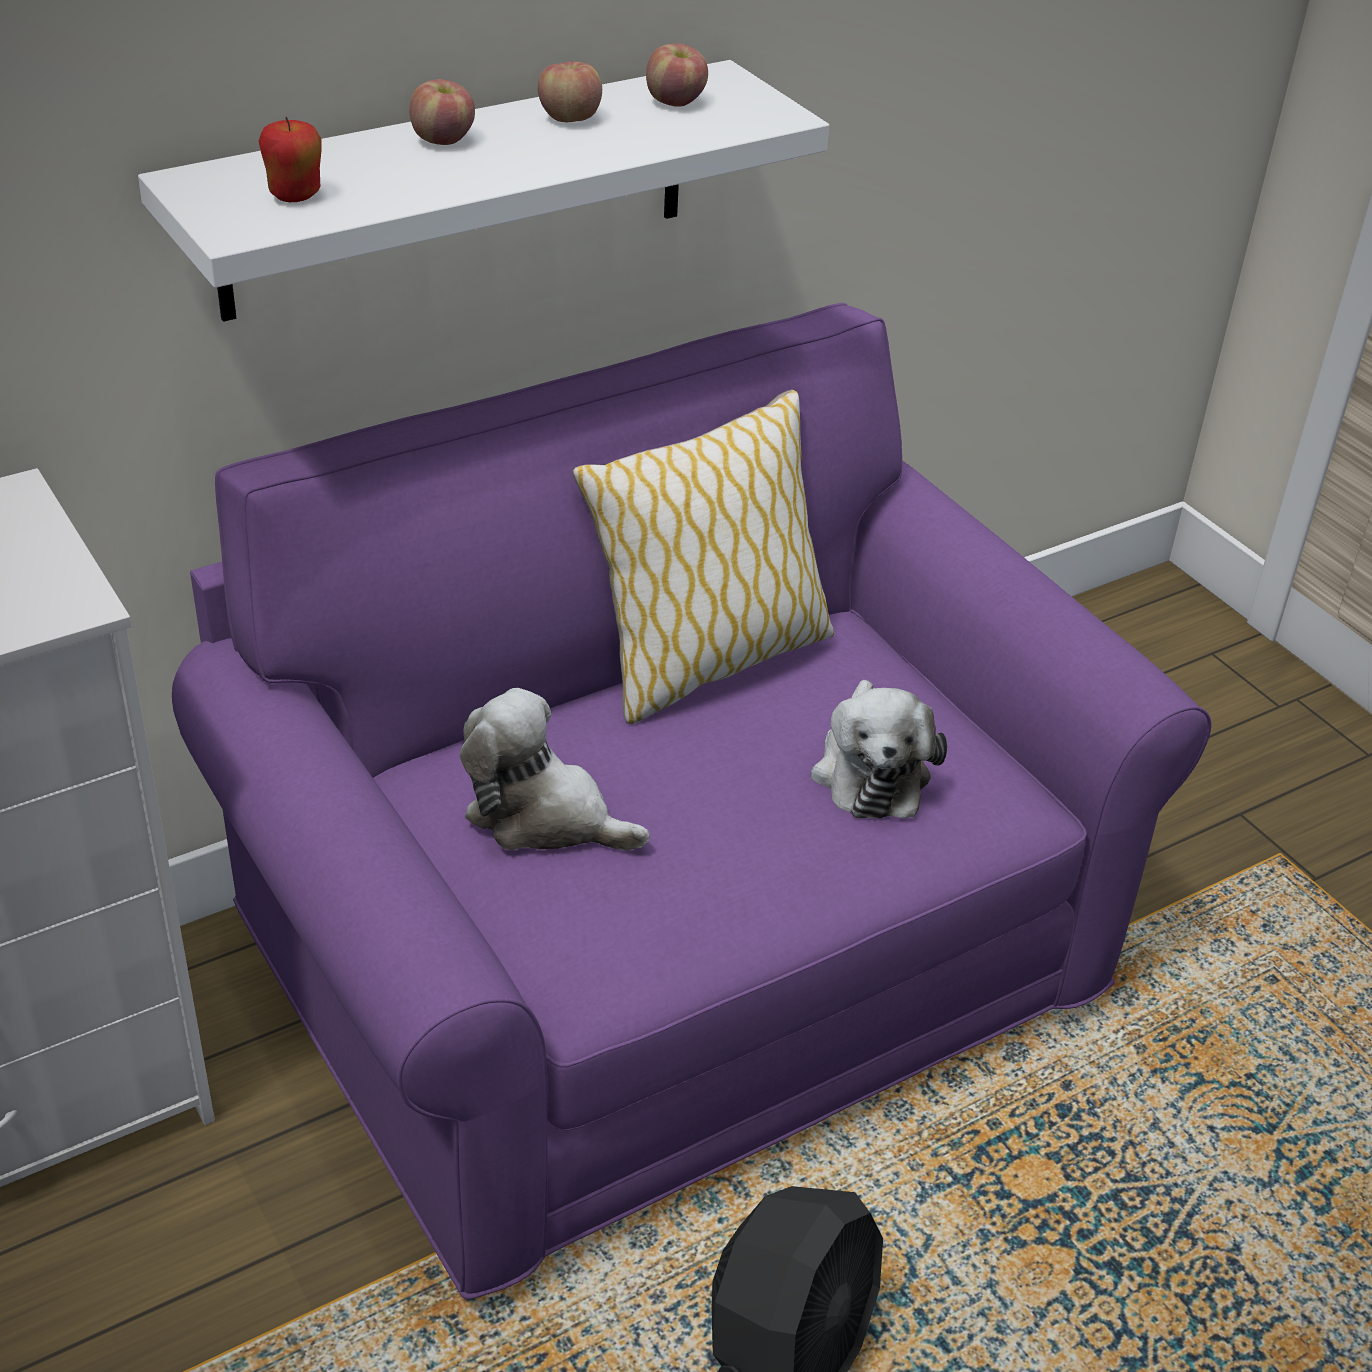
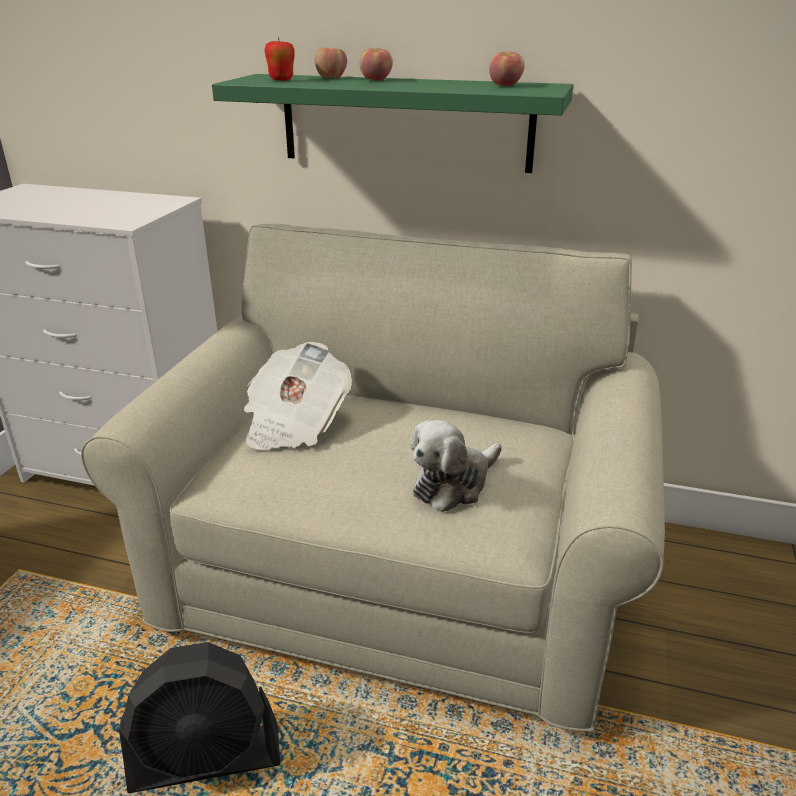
camera: 50 degrees right, 10 degrees down
white shelf [138,60,829,322] -> green shelf [212,74,573,173]
purple sofa [172,303,1211,1299] -> beige sofa [81,223,665,732]
plush toy [460,688,649,851] -> newspaper [244,342,352,450]
apple [538,61,602,122] -> apple moved to [315,47,347,78]
pillow [573,390,834,724] -> none

